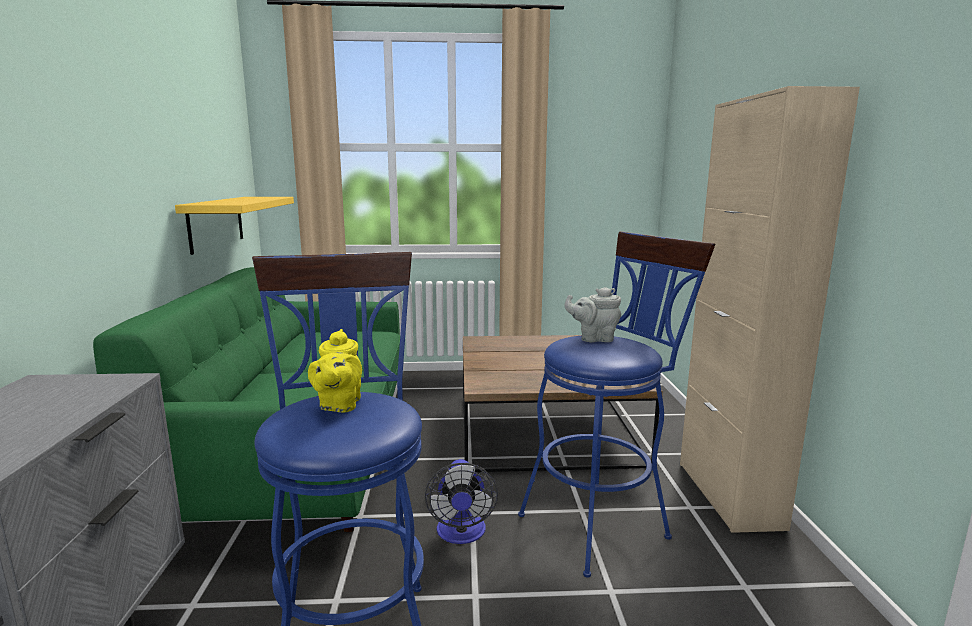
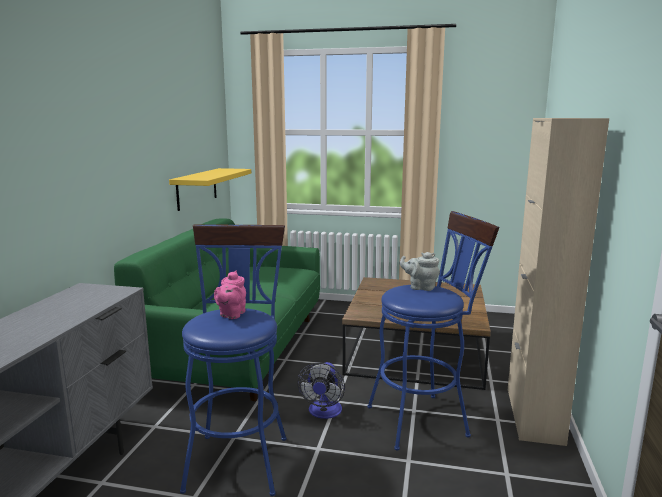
camera: 15 degrees right, 0 degrees up
yellow teapot [308,329,362,413] -> pink teapot [214,270,246,319]

